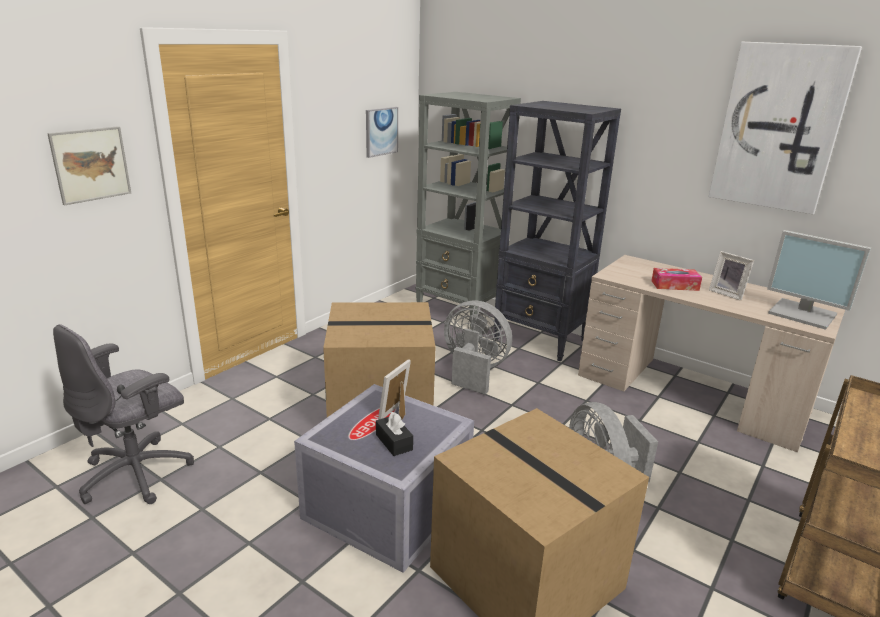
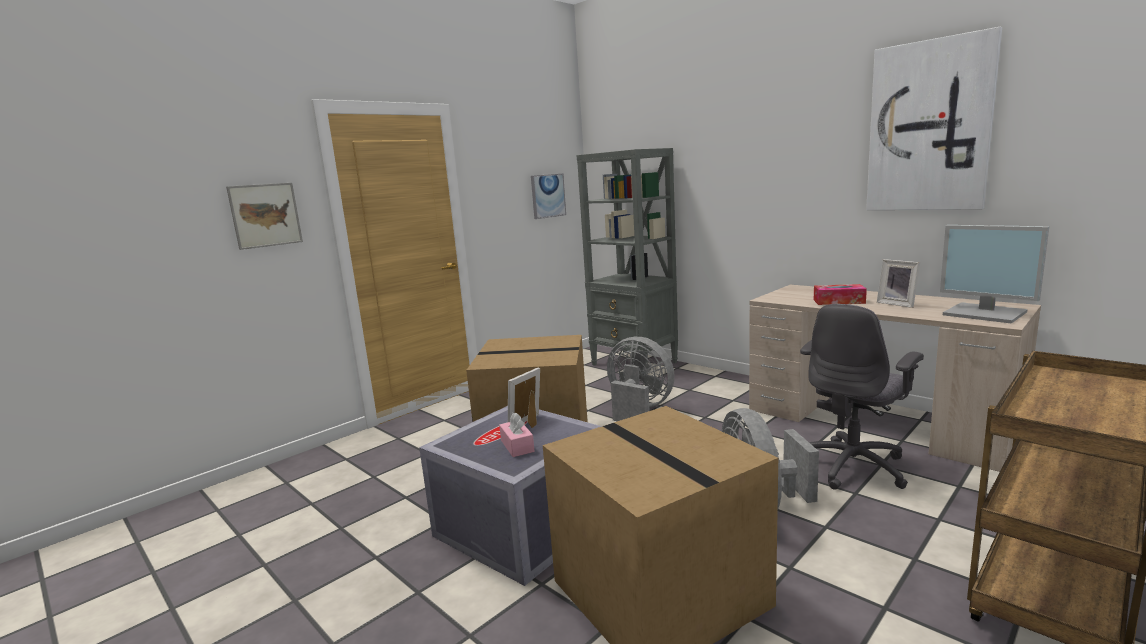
camera: 10 degrees right, 10 degrees down
grey office chair [53,324,194,504] -> grey office chair moved to [800,304,924,490]
black tissue box [376,412,413,456] -> pink tissue box [499,412,535,457]
black bookcase [494,101,621,362] -> none

